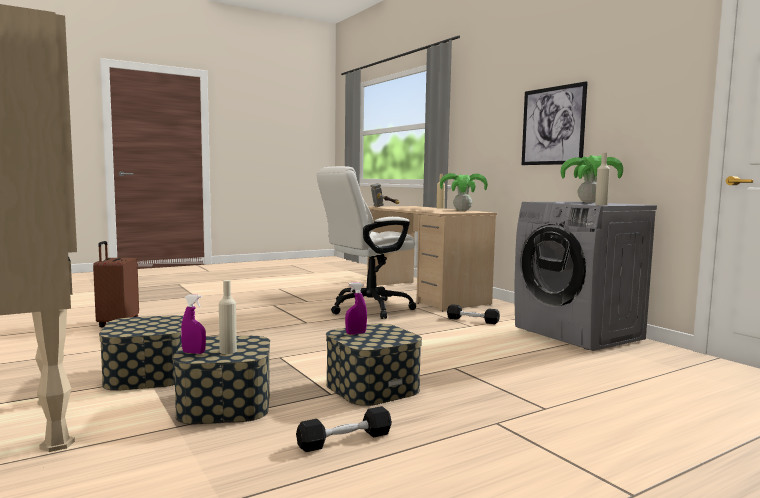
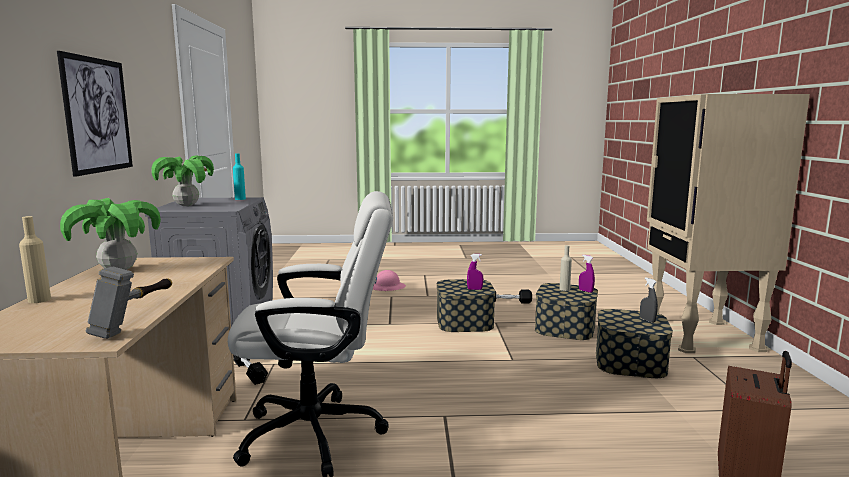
camera: 150 degrees left, 5 degrees up
beige bottle [595,153,610,205] -> turquoise bottle [233,153,246,200]
none -> pink hard hat [373,270,406,291]
none -> grey spray bottle [640,277,658,323]

